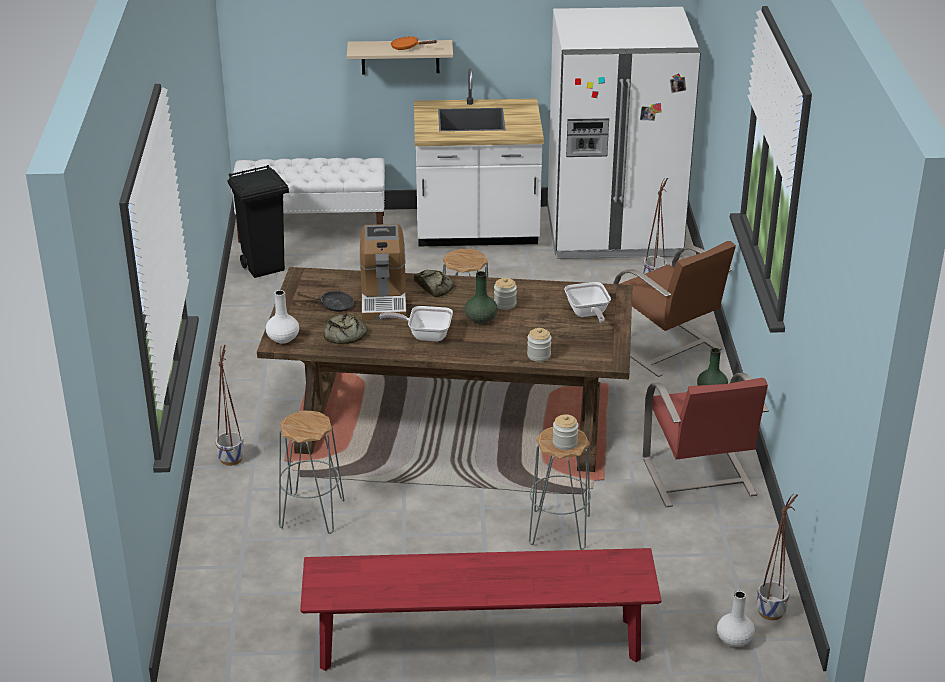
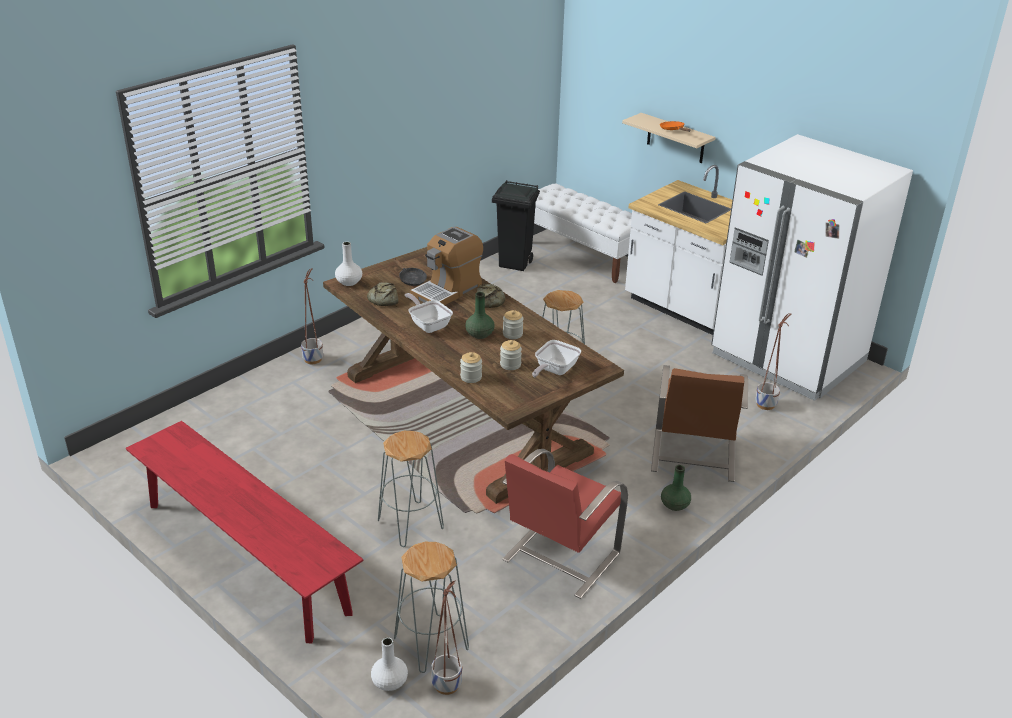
camera: 45 degrees right, 0 degrees up
grey stool [279,410,345,534] -> grey stool moved to [394,542,469,673]
jar [553,414,579,450] -> jar moved to [500,340,522,370]

